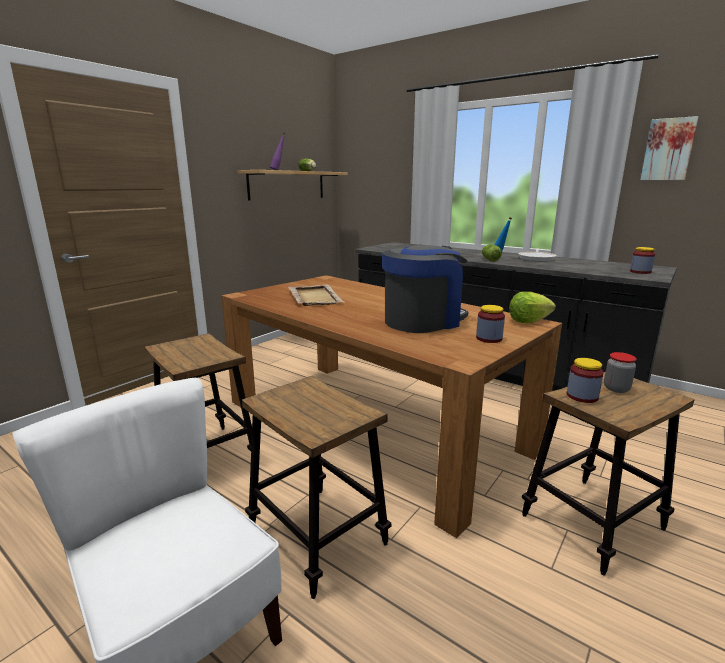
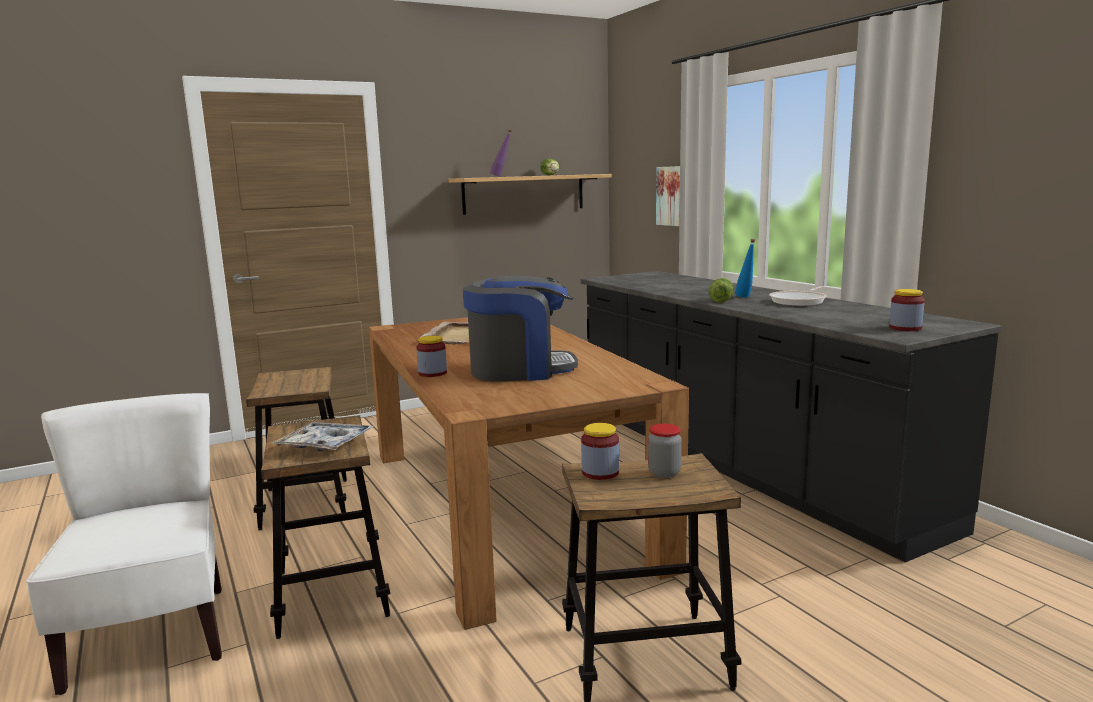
camera: 25 degrees right, 5 degrees down
jar [476,305,505,343] -> jar moved to [416,336,447,377]
lettuce [509,292,556,323] -> none
picture [641,116,699,180] -> picture moved to [656,166,680,226]
none -> tray [272,422,374,452]

